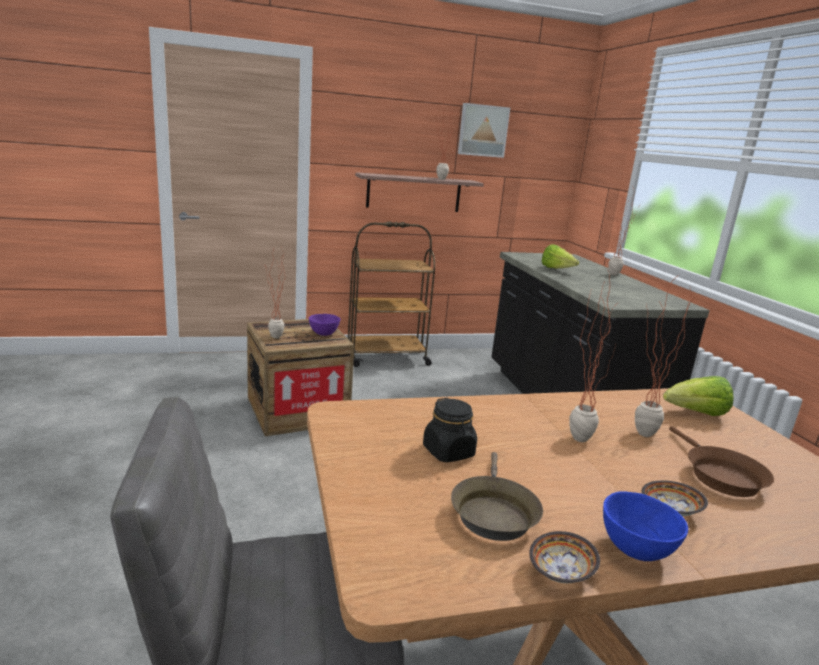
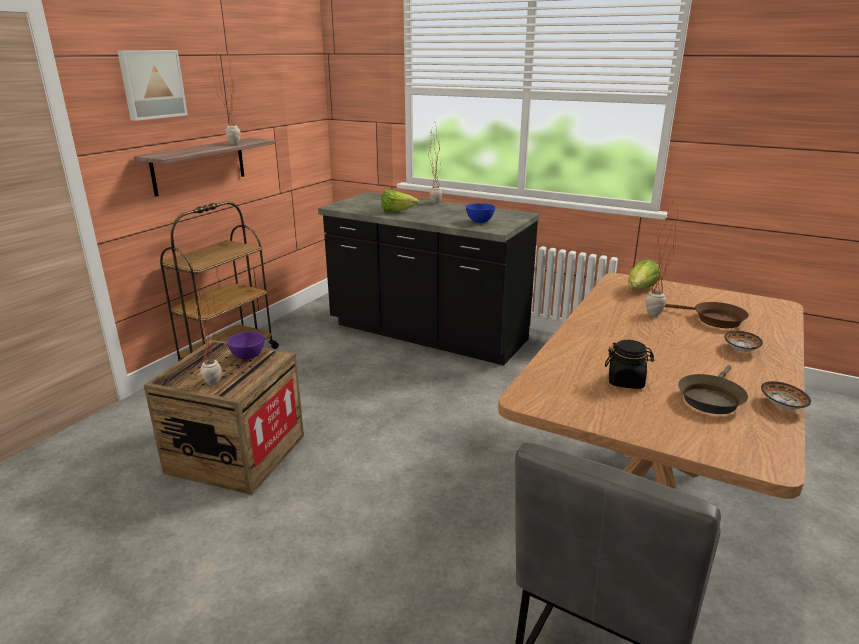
camera: 45 degrees left, 5 degrees up
brown frying pan [451,452,543,541] -> brown frying pan turned 75 degrees clockwise [678,365,748,414]
picture [458,103,510,158] -> picture moved to [117,50,188,121]
potted plant [569,269,616,442] -> none
blue bowl [603,491,688,561] -> blue bowl moved to [466,203,495,223]

